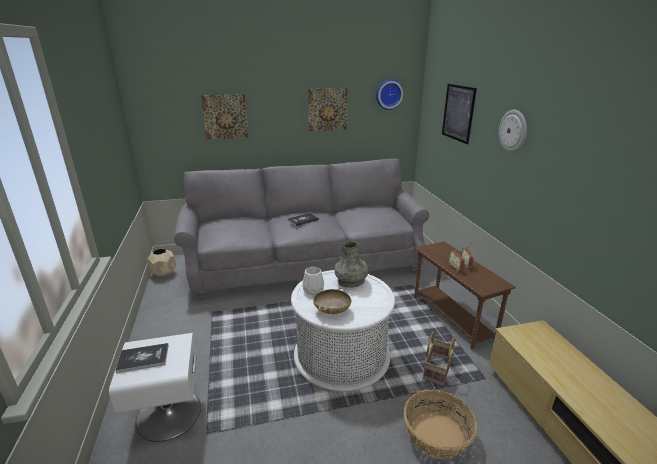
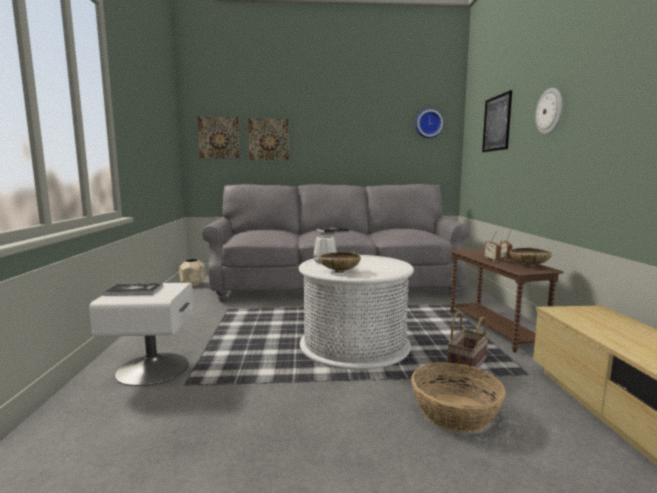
camera: 10 degrees right, 15 degrees down
picture [308,88,348,131] -> picture moved to [198,117,240,158]
grey vase [335,241,368,288] -> none
none -> beige bowl [509,247,552,267]

